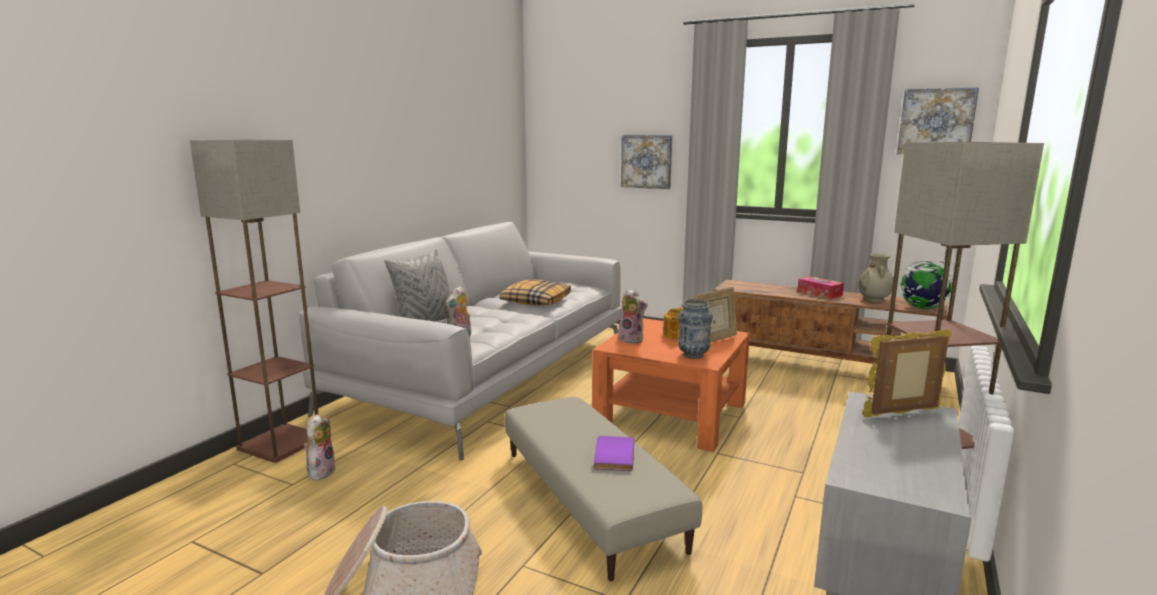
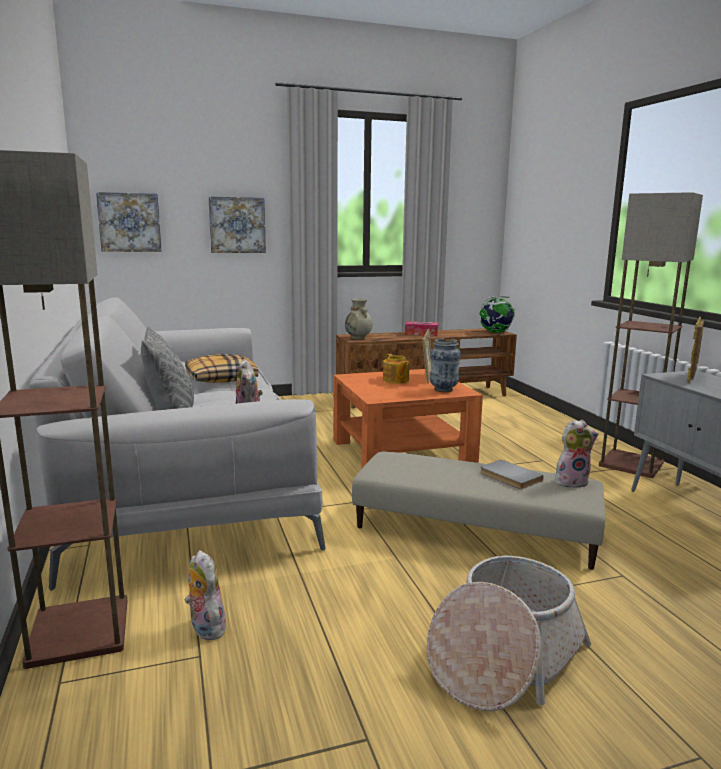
camera: 45 degrees left, 0 degrees up
purple book [594,436,634,471] -> grey book [480,460,544,489]
plush toy [618,289,648,344] -> plush toy moved to [555,420,599,488]
beige vase [858,254,894,302] -> beige vase moved to [345,299,373,339]
picture [897,87,979,154] -> picture moved to [96,192,161,252]

